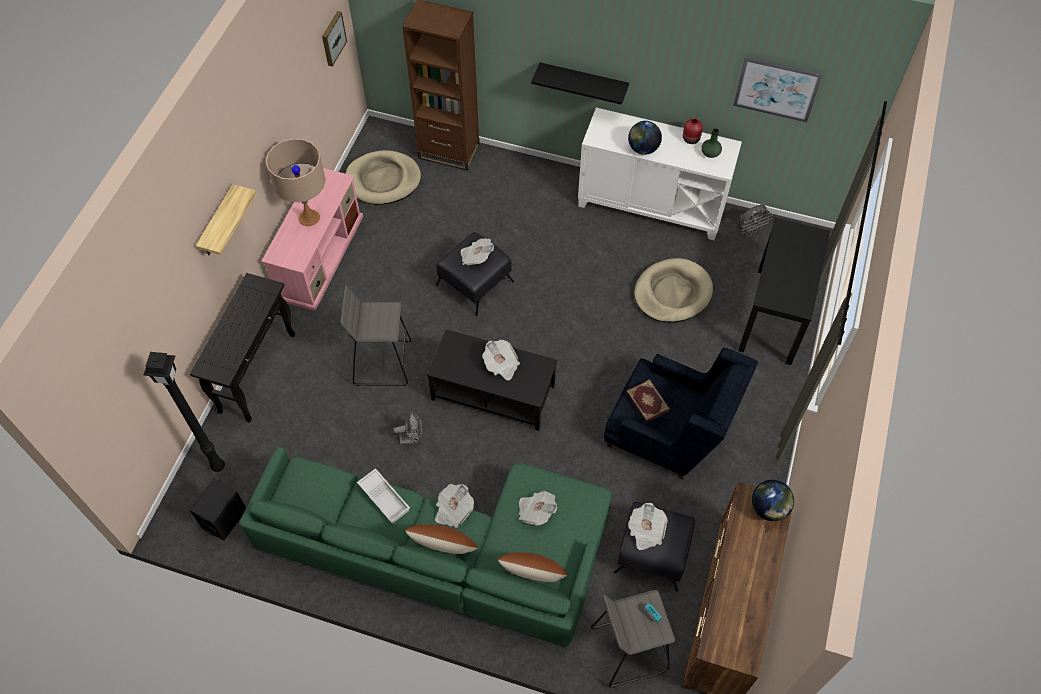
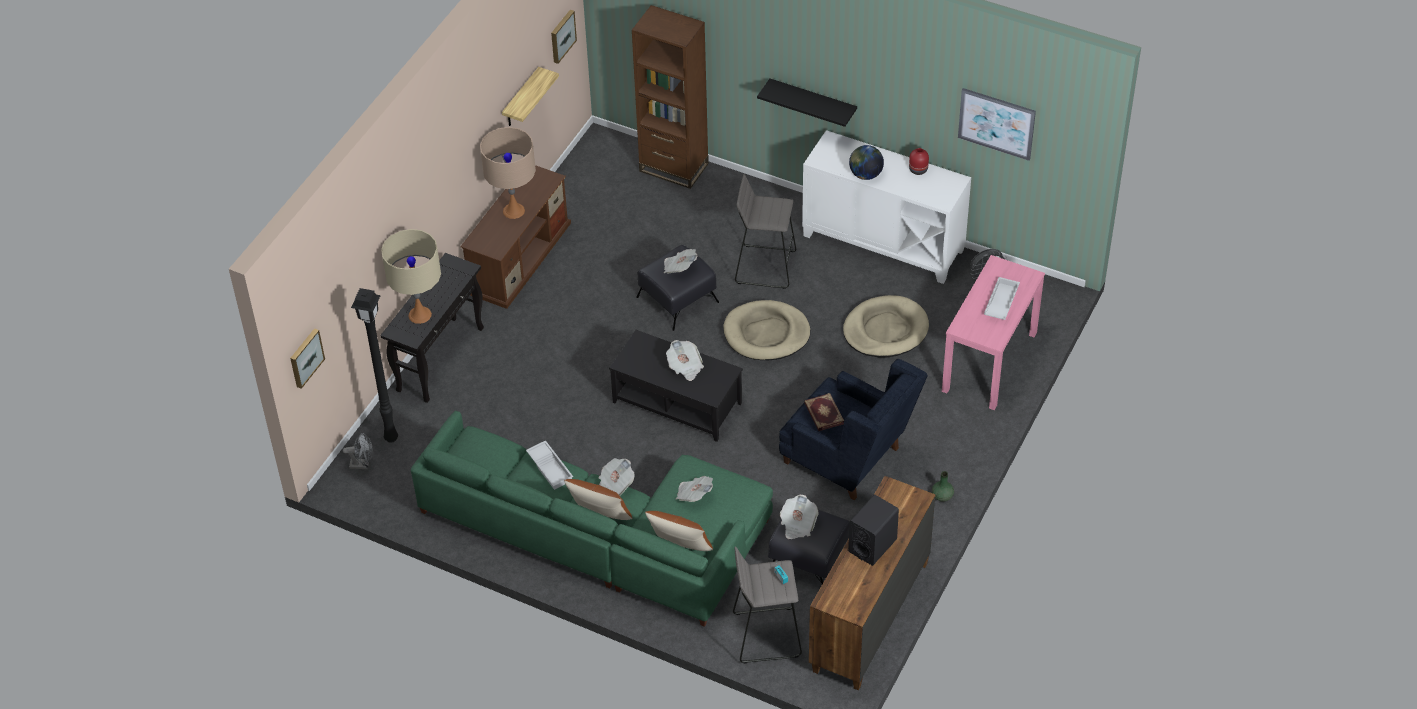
camera: 10 degrees right, 10 degrees down
black speaker [190,479,246,540] -> black speaker moved to [848,495,899,566]
shelf [196,184,256,255] -> shelf moved to [502,67,559,126]
pink tv stand [261,166,363,311] -> brown tv stand [460,165,571,309]
grey stool [340,285,411,386] -> grey stool moved to [735,174,796,289]
beige dog bed [345,150,421,204] -> beige dog bed moved to [723,300,810,360]
grey fan [393,412,423,444] -> grey fan moved to [343,433,373,469]
green vase [701,128,722,158] -> green vase moved to [932,471,954,502]
black console table [738,218,830,365] -> pink console table [942,255,1045,410]
globe [752,480,794,521] -> none
none -> picture [290,328,325,389]
none -> beige table lamp [381,229,441,324]
none -> white tray [984,277,1020,320]

